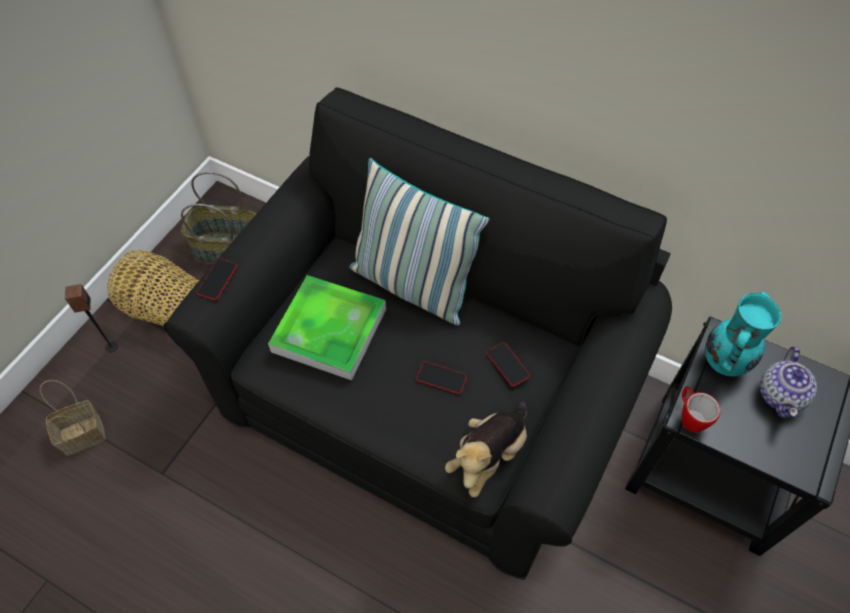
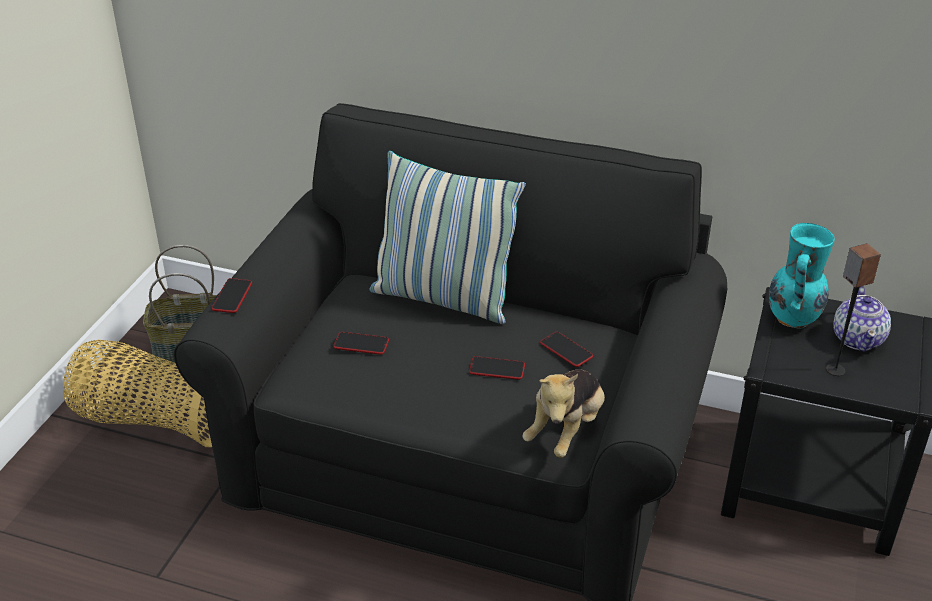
camera: 10 degrees left, 20 degrees down
basket [40,380,106,456] -> none
speaker [65,284,118,353] -> speaker moved to [826,243,881,376]
tray [268,275,386,380] -> phone [333,332,389,355]
mug [682,386,721,433] -> none

